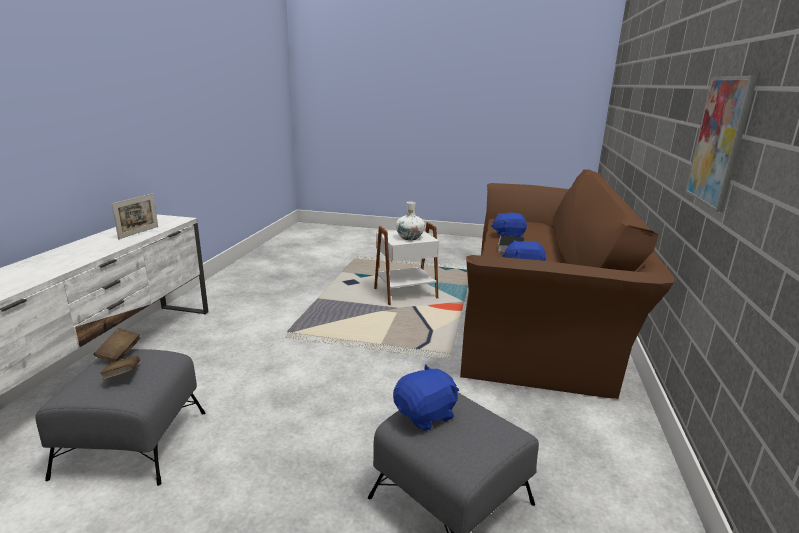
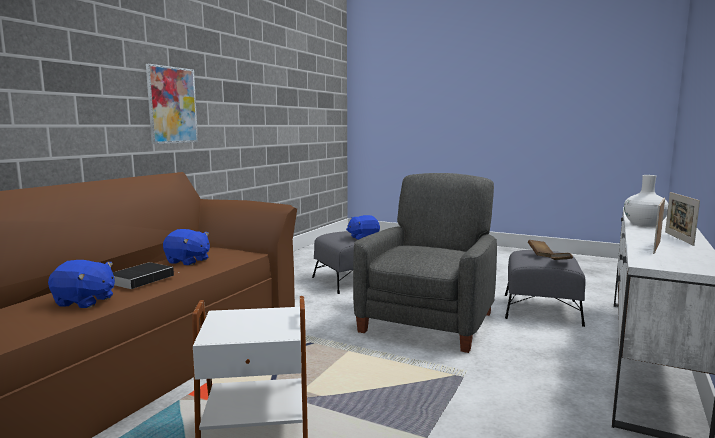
camera: 165 degrees left, 10 degrees down
white vase [396,202,425,240] -> white vase moved to [624,175,668,226]
none -> grey armchair [353,173,497,353]
none -> picture frame [665,192,700,246]

